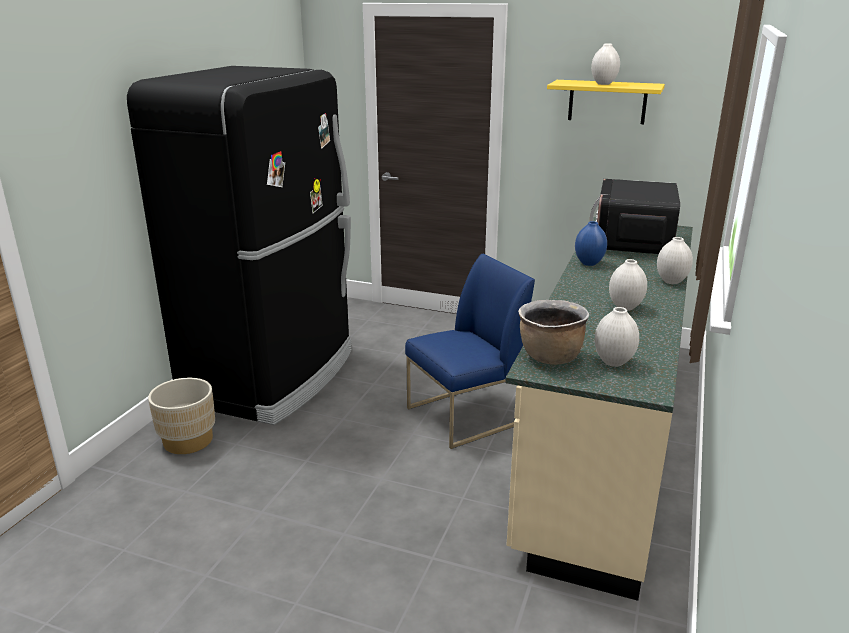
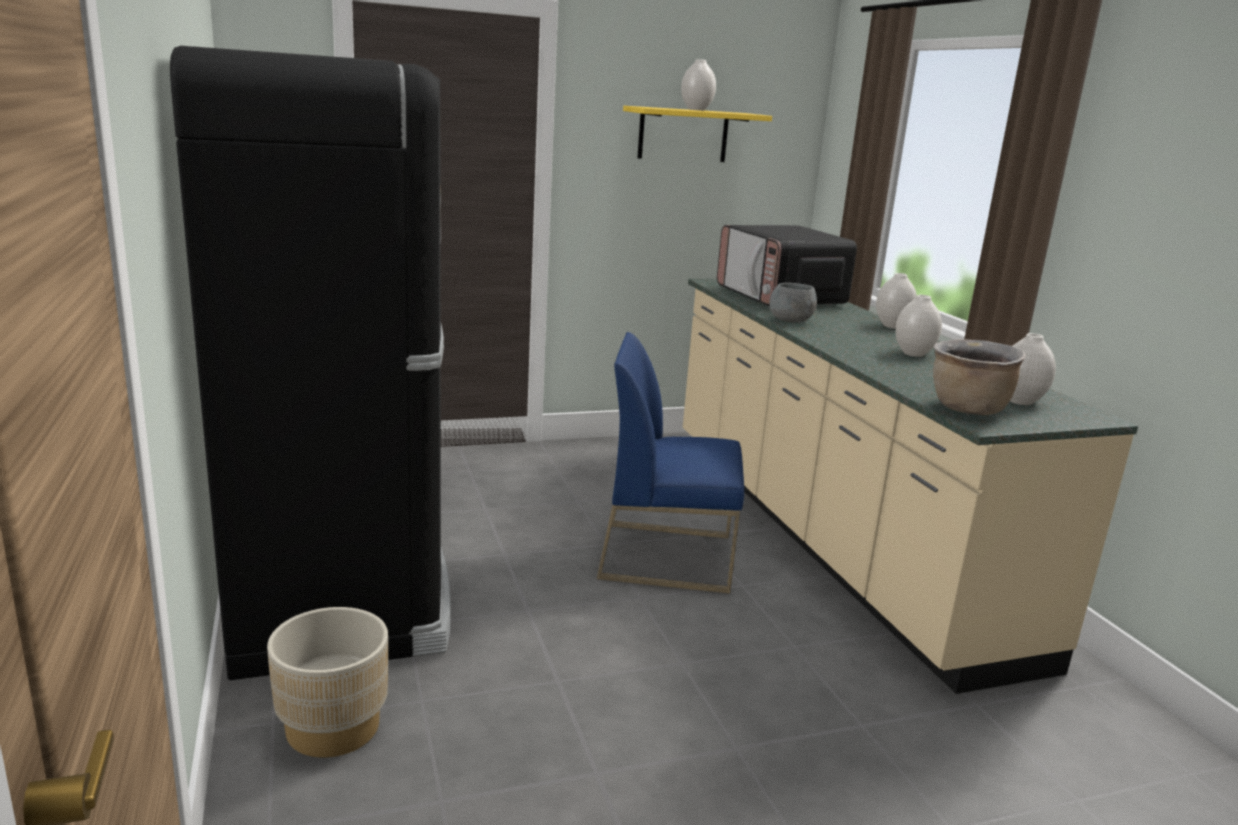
camera: 40 degrees left, 5 degrees down
blue chair [405,253,535,449] -> blue chair turned 105 degrees counterclockwise [597,332,744,593]
blue vase [575,221,607,266] -> grey bowl [769,283,817,323]

